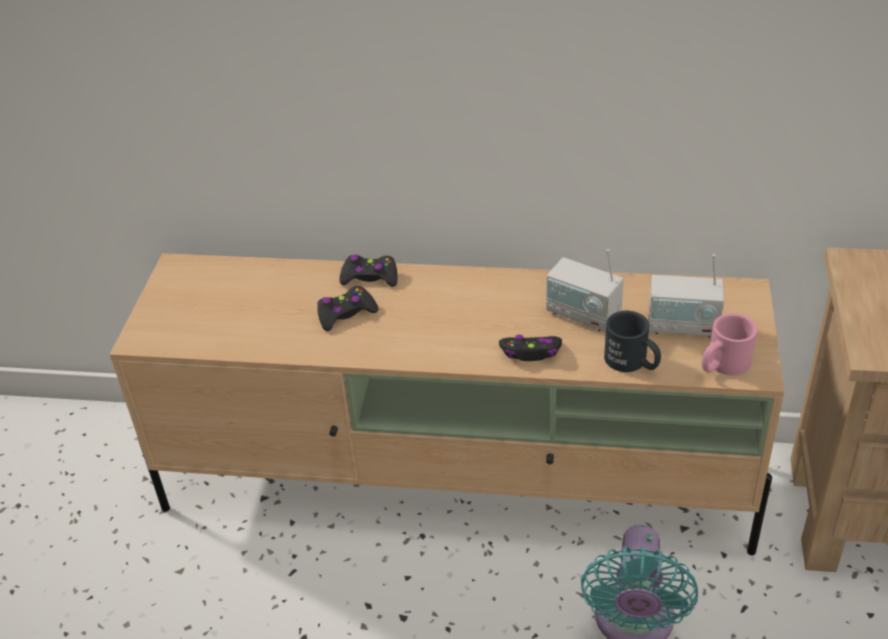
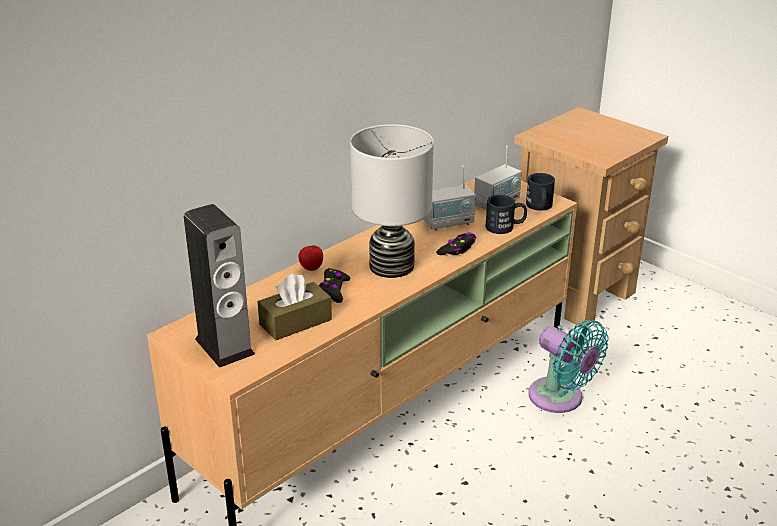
camera: 55 degrees left, 10 degrees down
black game controller [339,255,397,287] -> apple [298,245,323,271]
pink mug [702,313,758,375] -> black mug [526,173,555,211]
none -> speaker [184,204,255,368]
none -> brown tissue box [258,273,332,340]
none -> grey table lamp [350,124,434,278]

